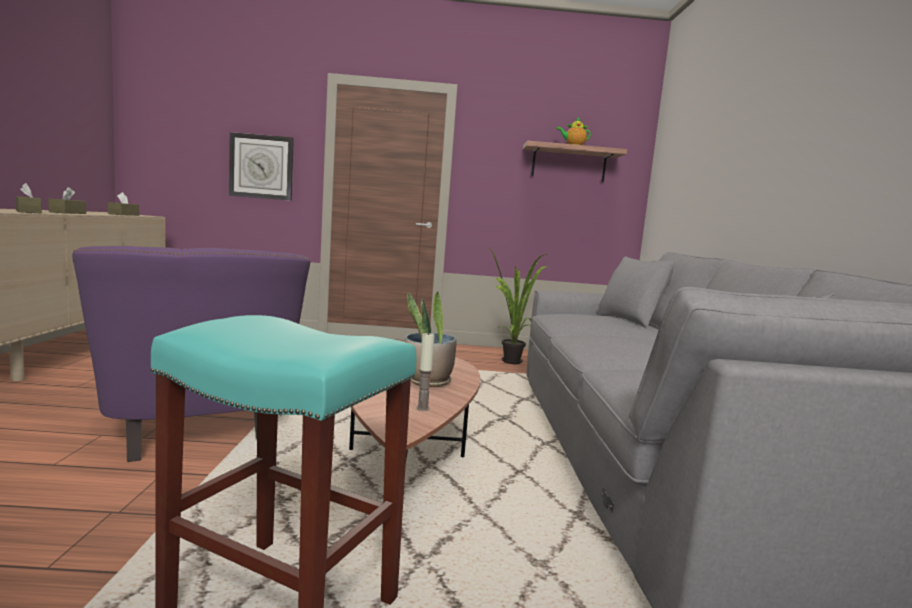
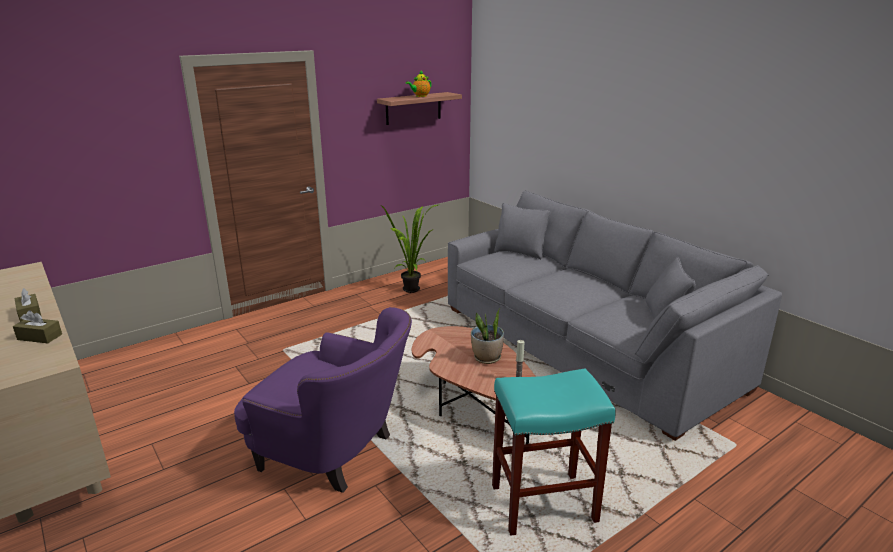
camera: 35 degrees left, 15 degrees up
brown tissue box [108,192,139,216] -> none
wall clock [229,132,294,201] -> none

